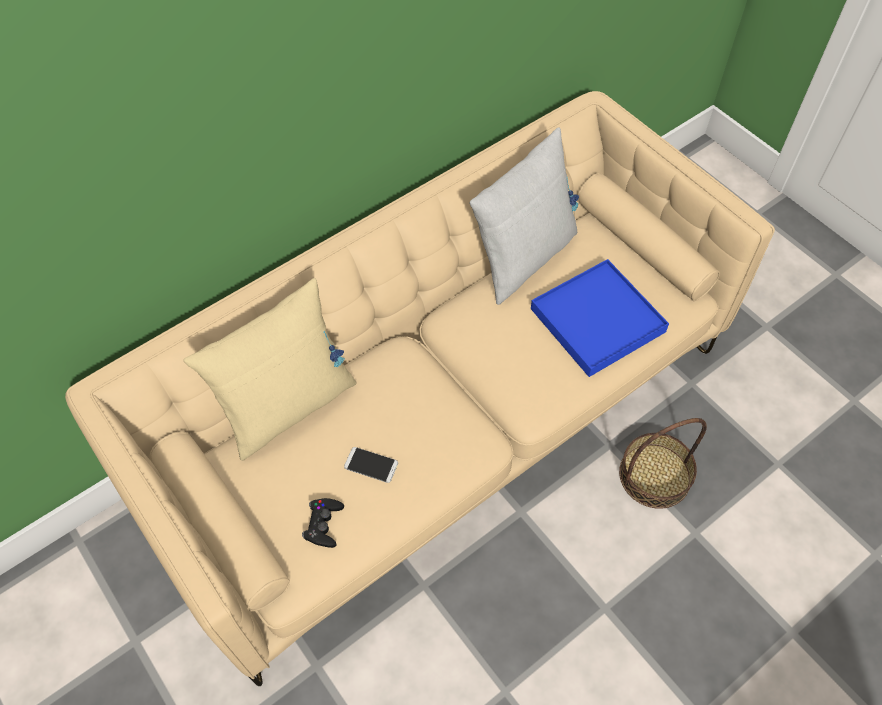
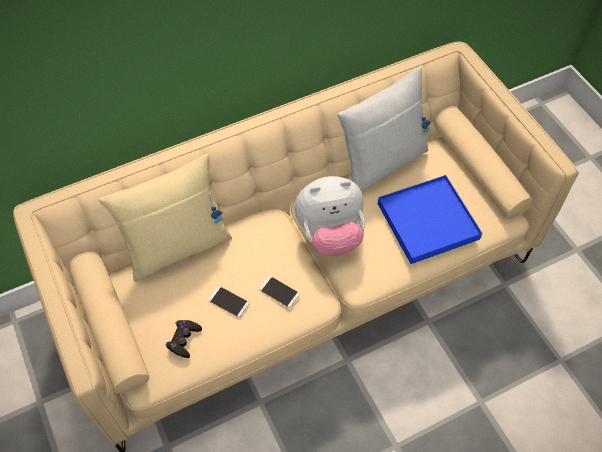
camera: 10 degrees right, 0 degrees up
basket [619,418,707,509] -> none
none -> phone [259,276,300,308]
none -> plush toy [294,176,365,256]

